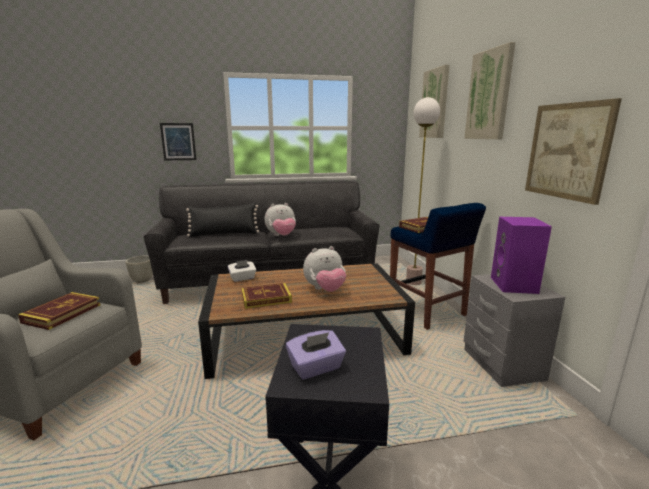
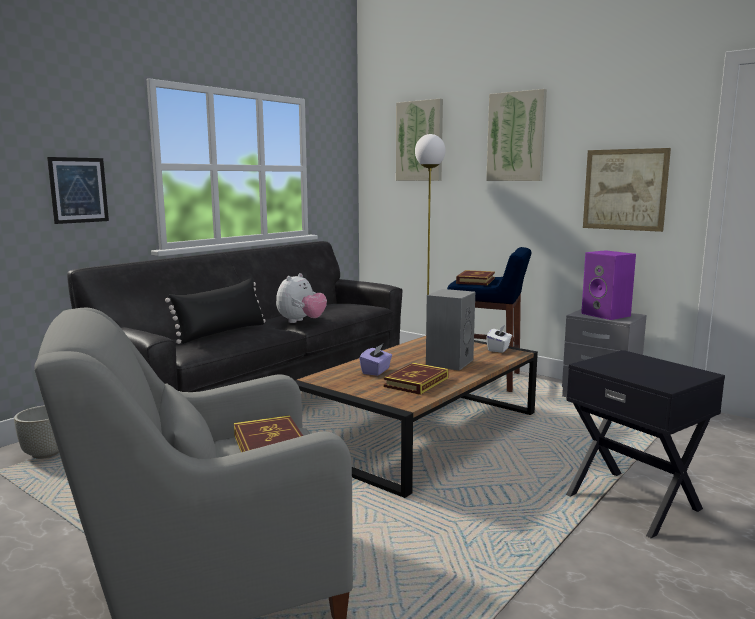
camera: 40 degrees left, 5 degrees down
white tissue box [228,260,256,282] -> white tissue box moved to [486,325,512,353]
purple tissue box [286,330,346,379] -> purple tissue box moved to [359,344,392,376]
plush toy [303,246,346,292] -> grey speaker [426,289,475,371]

